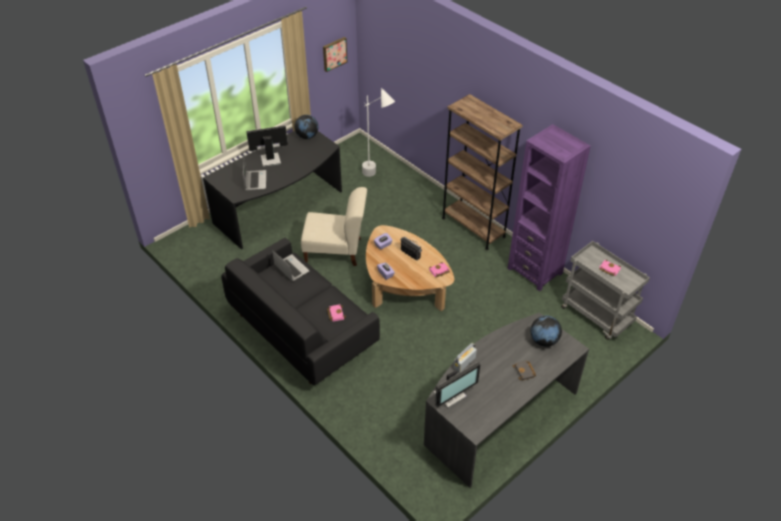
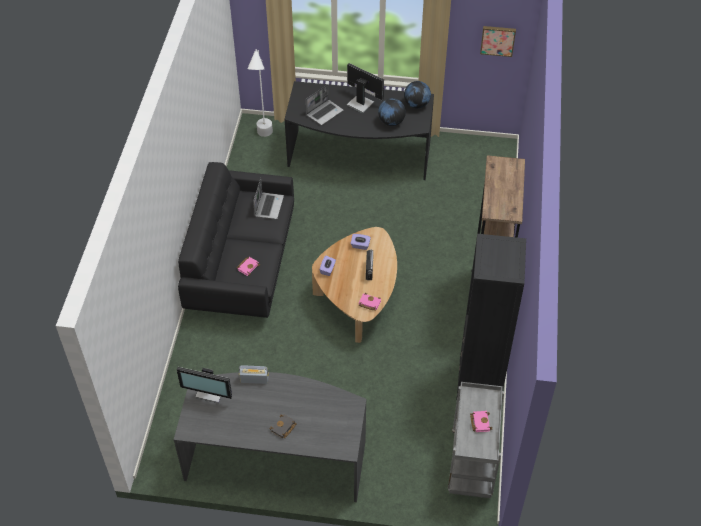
camera: 50 degrees right, 5 degrees up
beige chair [301,187,367,266] -> none
white floor lamp [362,88,395,177] -> white floor lamp moved to [247,49,273,137]
purple bookcase [508,124,591,291] -> black bookcase [456,234,526,401]
globe [531,316,562,347] -> globe moved to [378,98,406,126]

